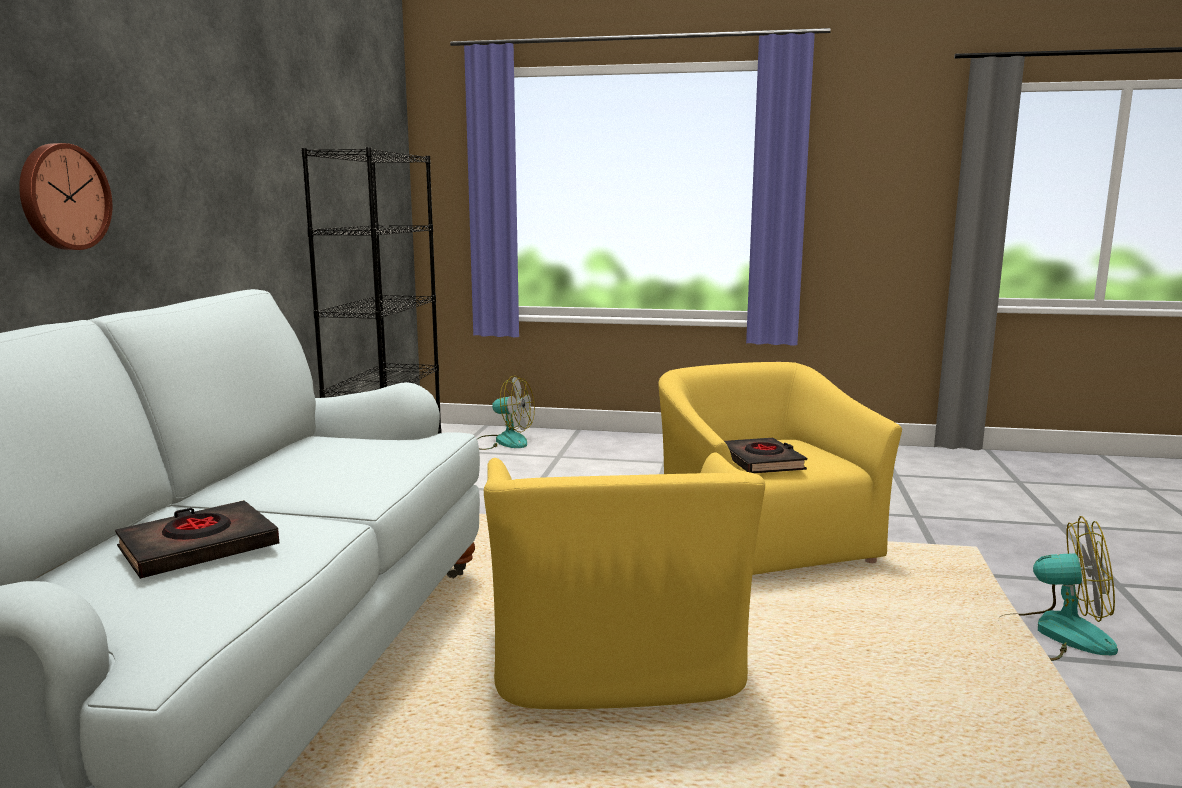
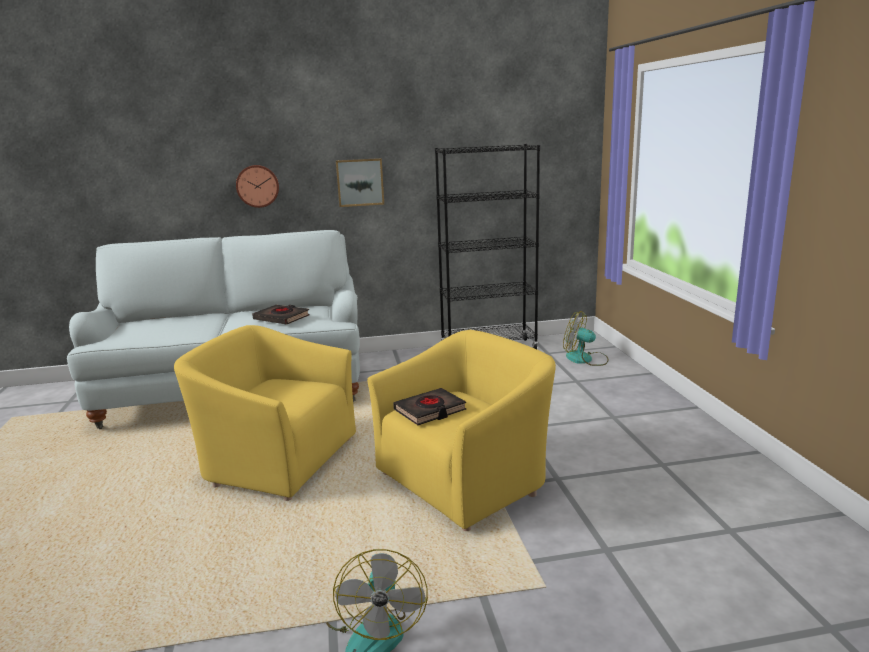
camera: 70 degrees right, 5 degrees up
black book [115,500,279,579] -> black book moved to [252,305,310,325]
fan [478,376,535,450] -> fan turned 120 degrees clockwise [563,311,609,366]
yellow armchair [484,453,765,709] -> yellow armchair turned 45 degrees clockwise [174,325,356,501]
none -> picture [336,158,384,207]

